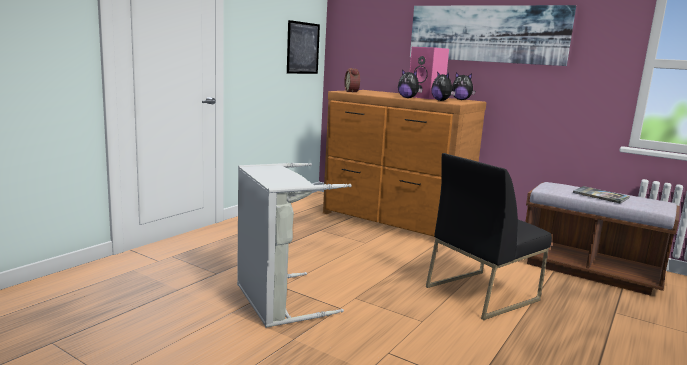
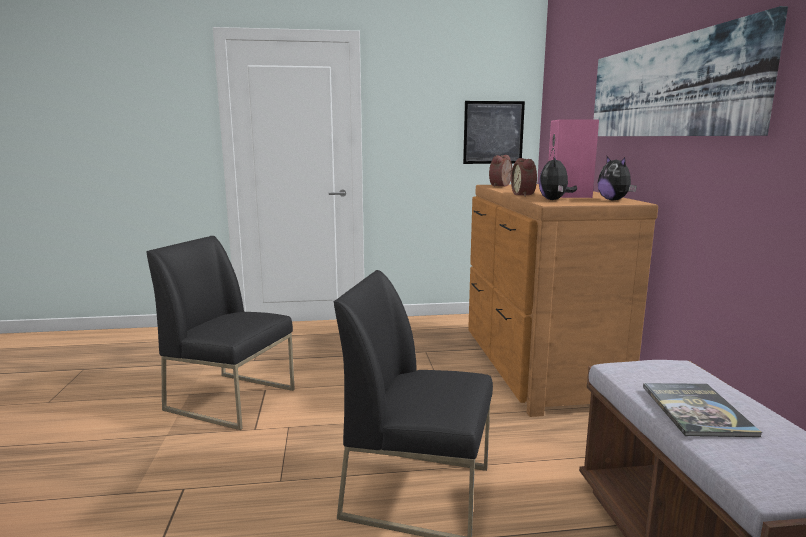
camera: 50 degrees right, 0 degrees up
grey laundry basket [237,163,352,328] -> black chair [146,236,295,430]
plush toy [398,70,423,98] -> alarm clock [511,158,537,197]

